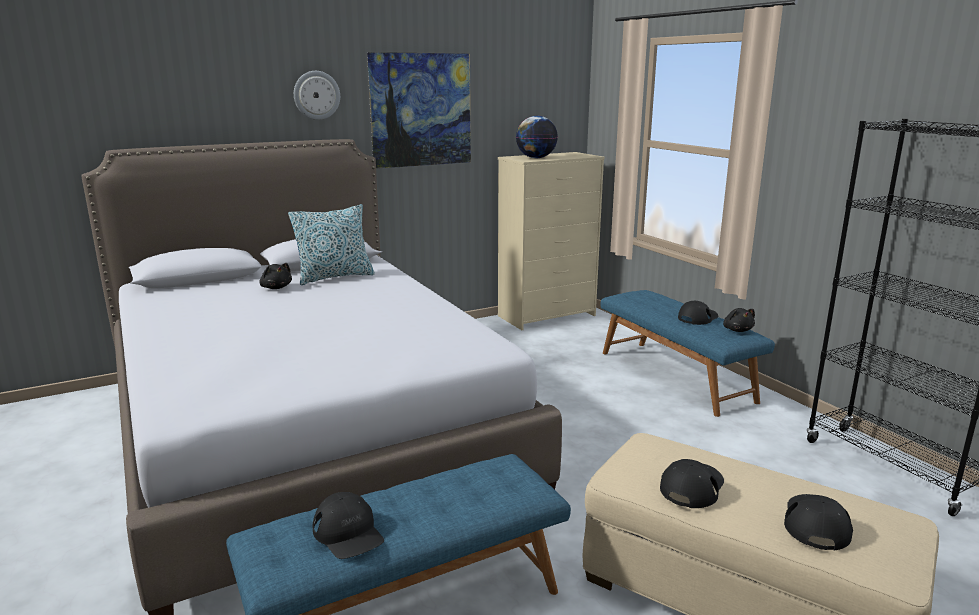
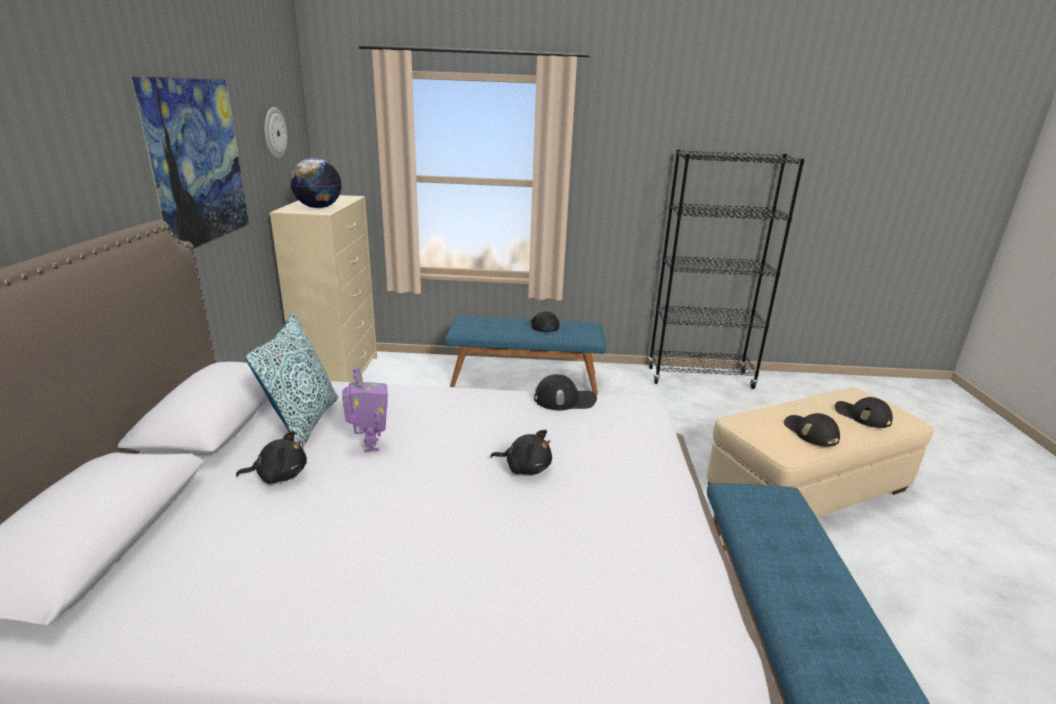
camera: 60 degrees left, 5 degrees up
wall clock [294,71,340,120] -> wall clock moved to [264,107,288,159]
black cap [313,492,384,559] -> black cap moved to [534,374,597,410]
black plush toy [723,308,755,332] -> black plush toy moved to [490,430,552,475]
none -> toy robot [342,367,388,453]

